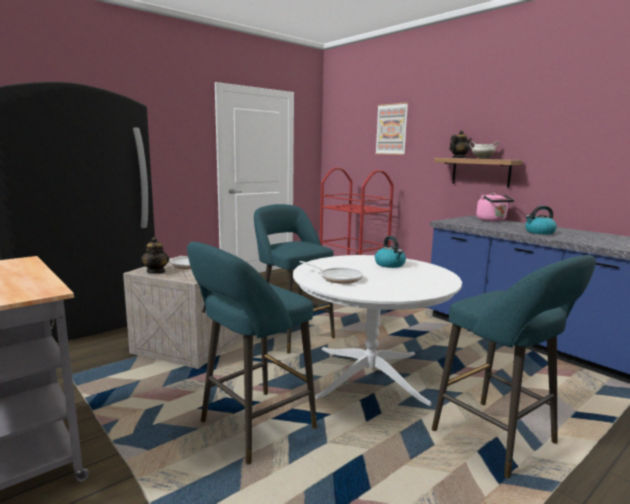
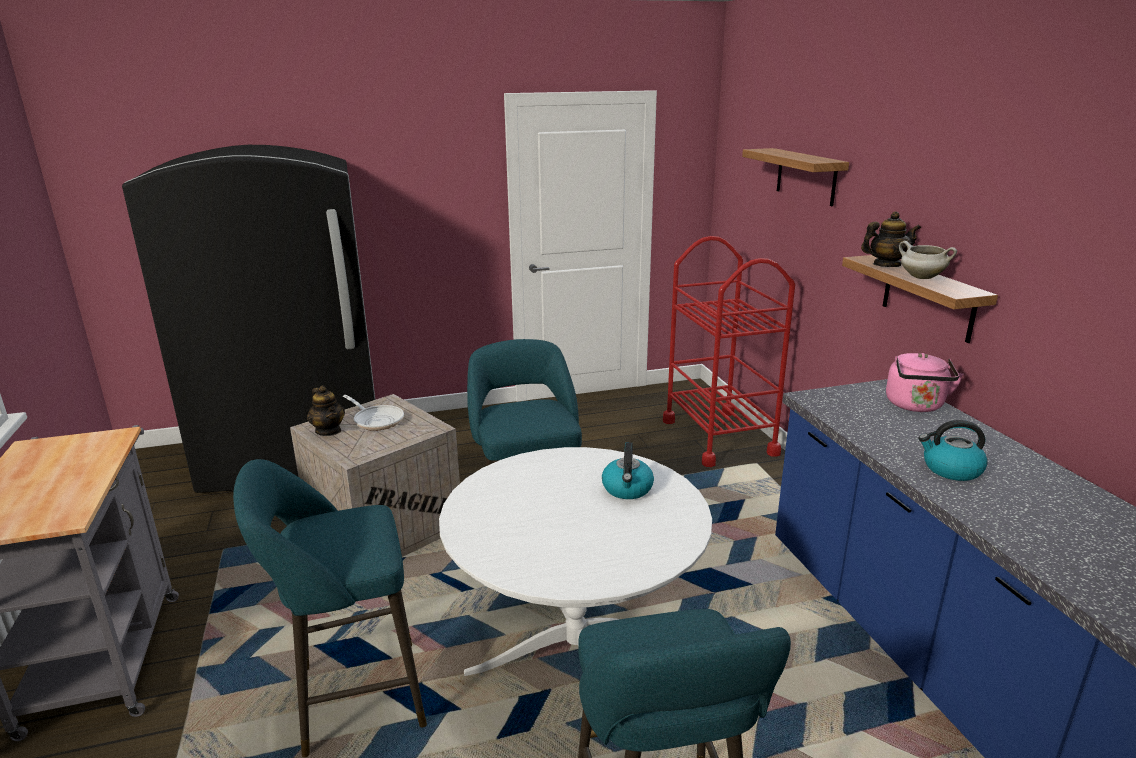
camera: 25 degrees right, 10 degrees up
teapot [141,237,169,274] -> teapot turned 45 degrees counterclockwise [307,386,345,436]
frying pan [300,261,363,284] -> none
picture [375,102,408,155] -> shelf [742,148,849,206]

